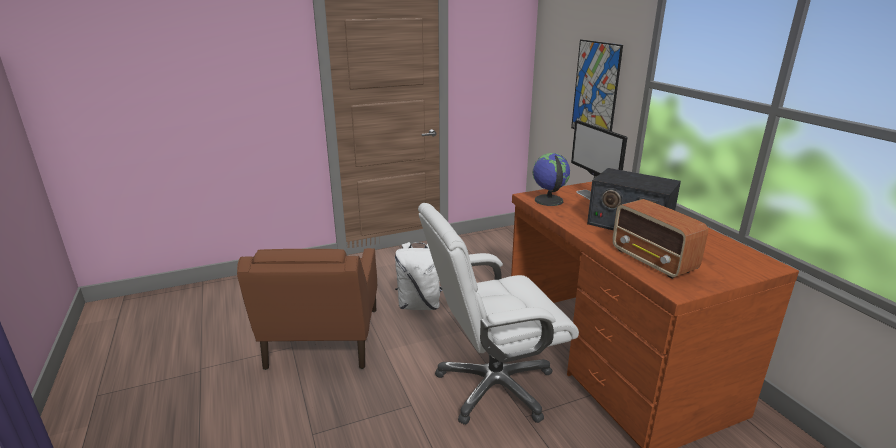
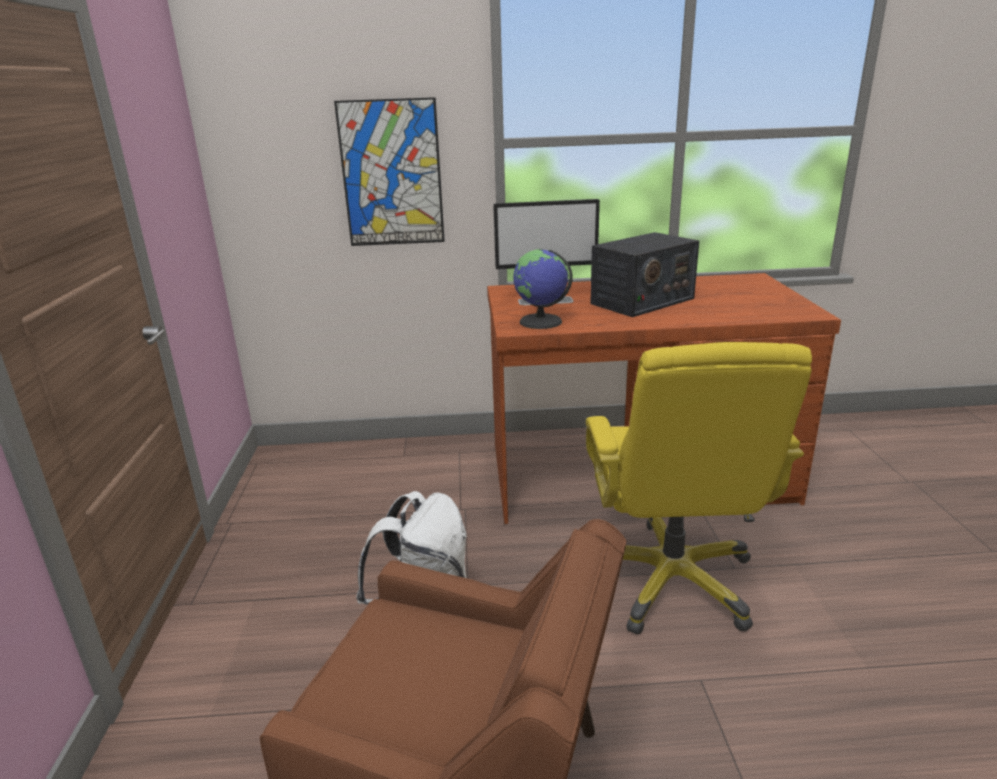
camera: 70 degrees left, 0 degrees up
white office chair [418,203,579,425] -> yellow office chair [586,342,812,634]
radio [612,199,708,279] -> none

